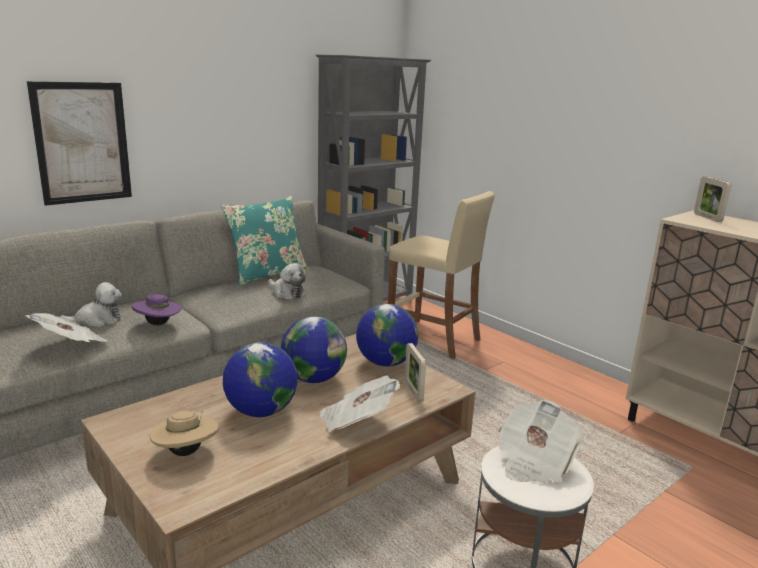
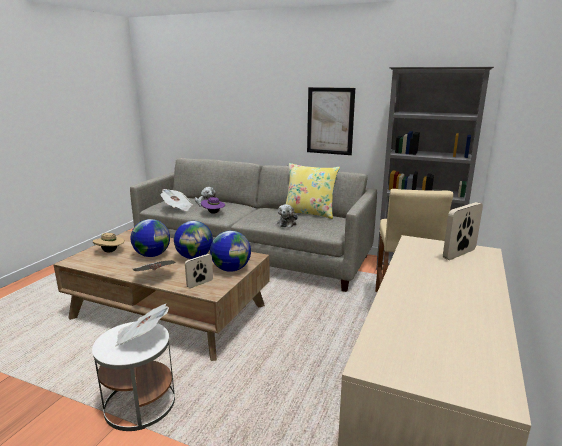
camera: 65 degrees right, 0 degrees up
picture [27,81,132,206] -> picture moved to [307,87,355,155]
turquoise pillow [221,196,308,286] -> yellow pillow [286,163,340,219]

